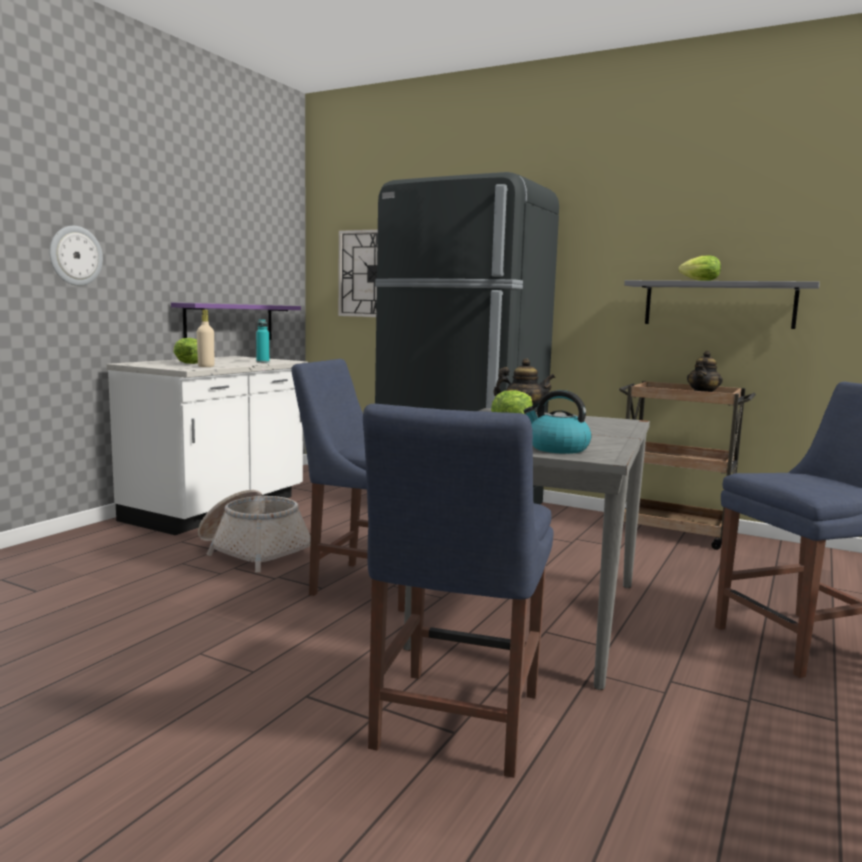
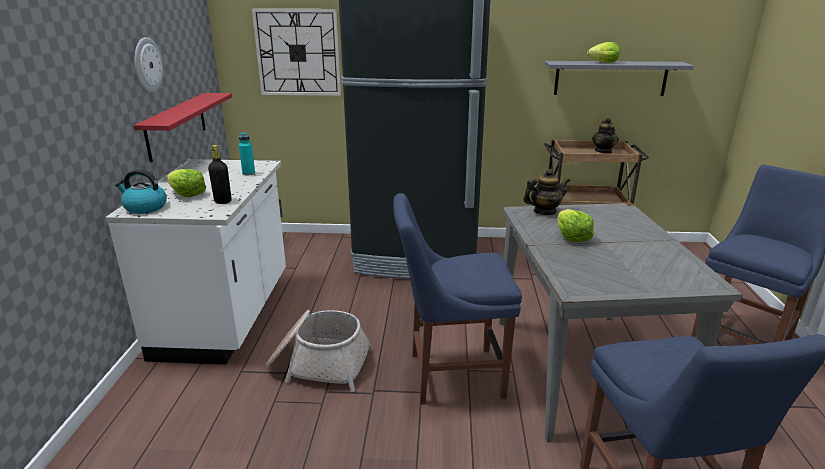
camera: 25 degrees left, 15 degrees up
wall clock [50,226,103,286] -> wall clock moved to [135,37,163,92]
purple shelf [171,303,301,340] -> red shelf [133,93,232,163]
beige bottle [197,310,214,367] -> black bottle [208,145,232,204]
kettle [524,390,591,454] -> kettle moved to [115,169,167,214]

